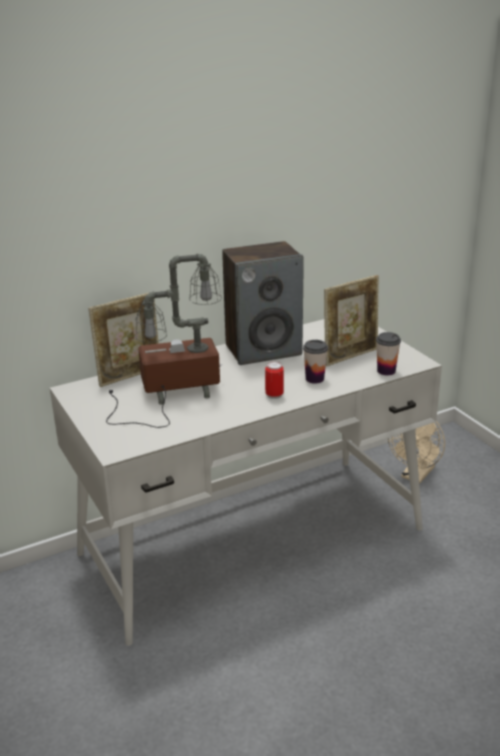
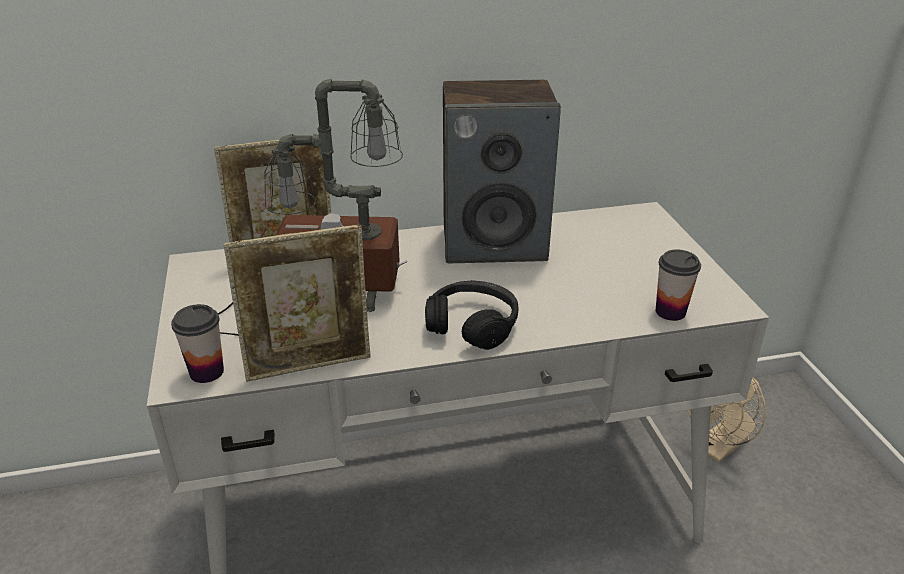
camera: 15 degrees right, 5 degrees up
can [265,362,284,399] -> black headphones [425,280,519,350]
cup [303,340,328,384] -> cup moved to [171,304,224,383]
picture frame [324,275,379,366] -> picture frame moved to [224,225,371,382]

